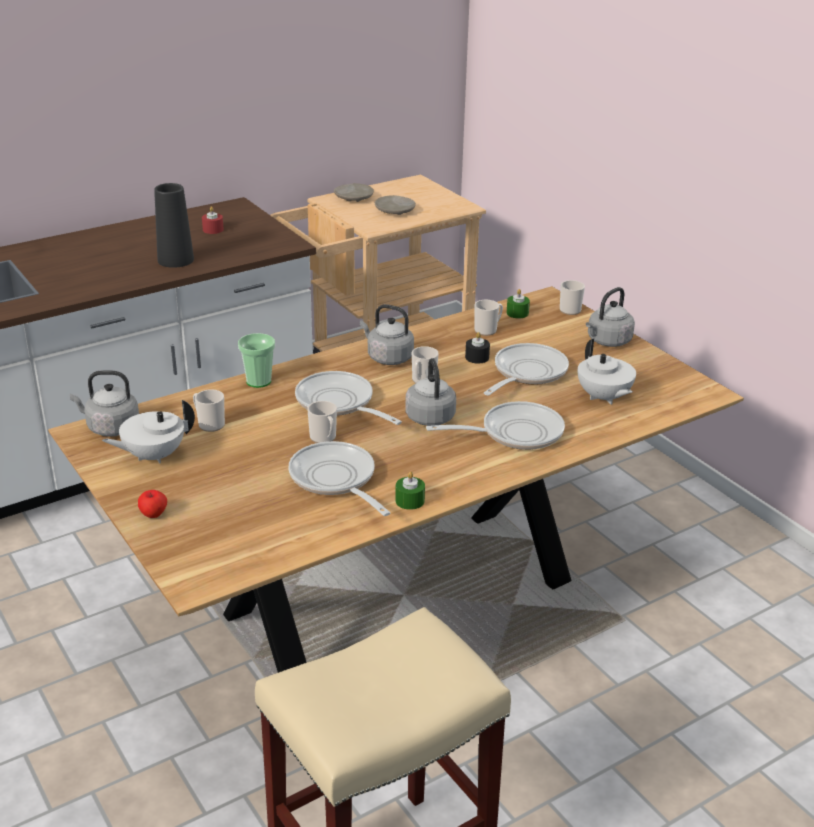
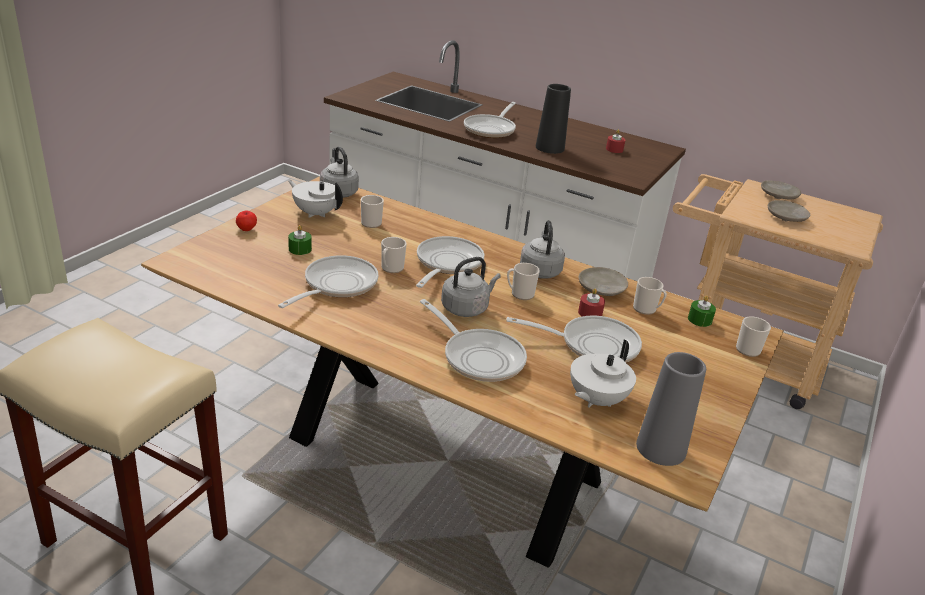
camera: 60 degrees right, 0 degrees up
cup [238,333,275,388] -> none
green candle [395,472,425,510] -> green candle moved to [288,225,312,255]
black candle [465,332,490,364] -> red candle [578,288,605,316]
grey kettle [586,287,635,347] -> none
none -> frying pan [464,102,516,138]
none -> beige plate [579,267,628,296]
none -> grey vase [636,352,706,466]

